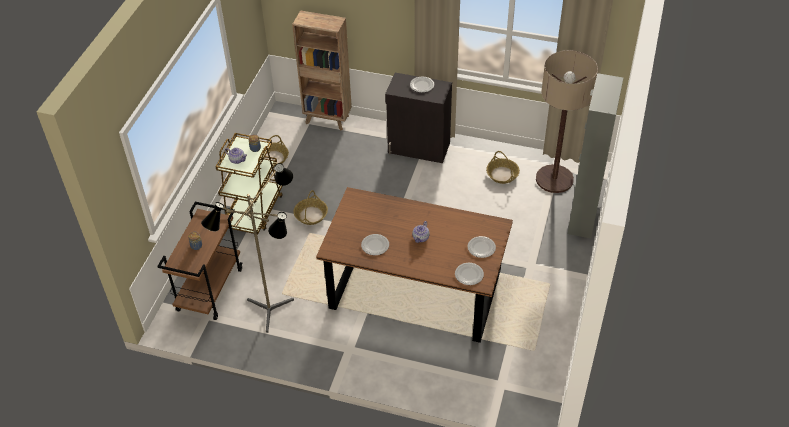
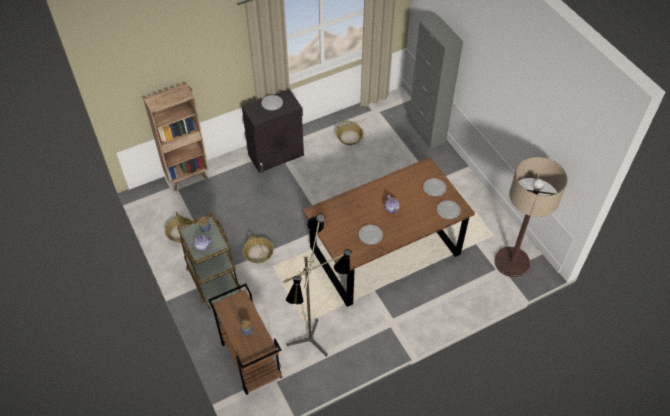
camera: 45 degrees left, 5 degrees up
floor lamp [536,50,598,193] -> floor lamp moved to [494,157,568,277]

